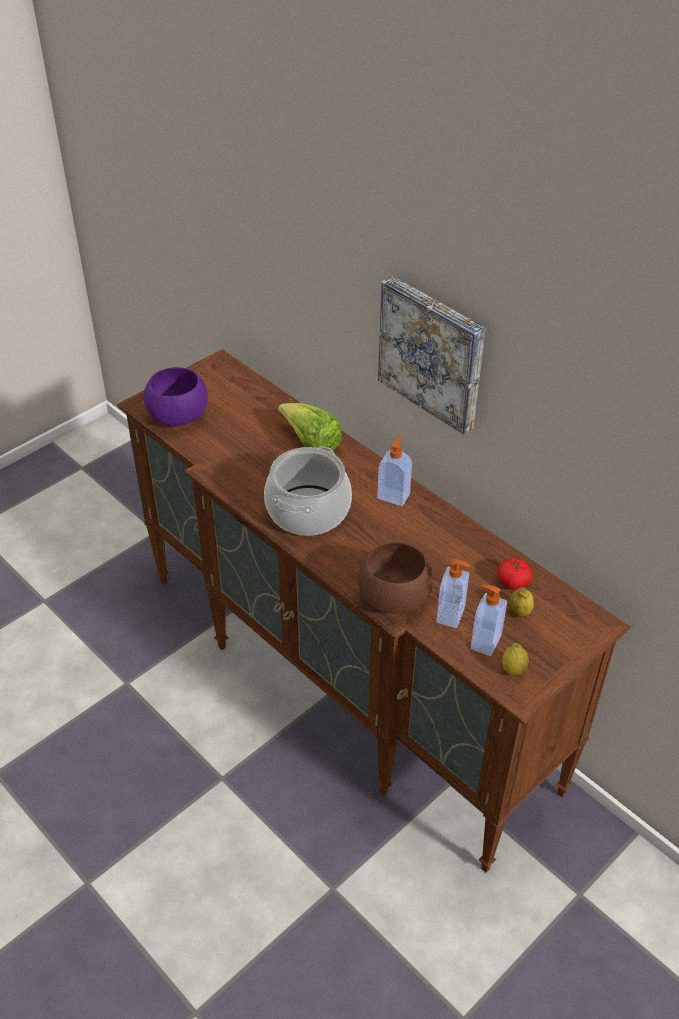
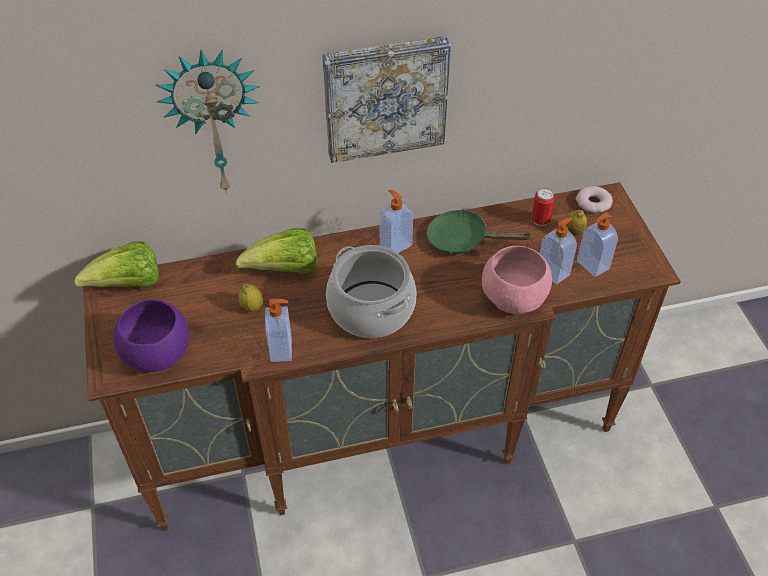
camera: 60 degrees left, 5 degrees up
brown bowl [358,542,433,613] -> pink bowl [482,246,552,314]
tomato [497,558,532,590] -> can [531,188,555,226]
lemon [502,643,529,676] -> lemon moved to [239,283,263,312]
none -> lettuce [74,241,159,288]
none -> wall clock [156,50,260,194]
none -> soap dispenser [265,299,292,362]
none -> green frying pan [427,209,531,255]
none -> donut [576,186,613,213]

